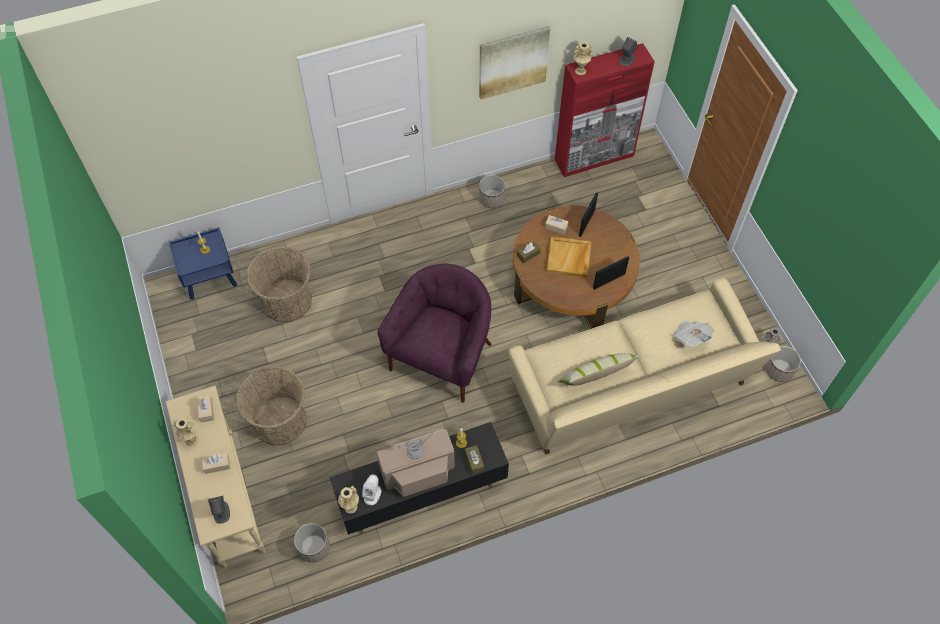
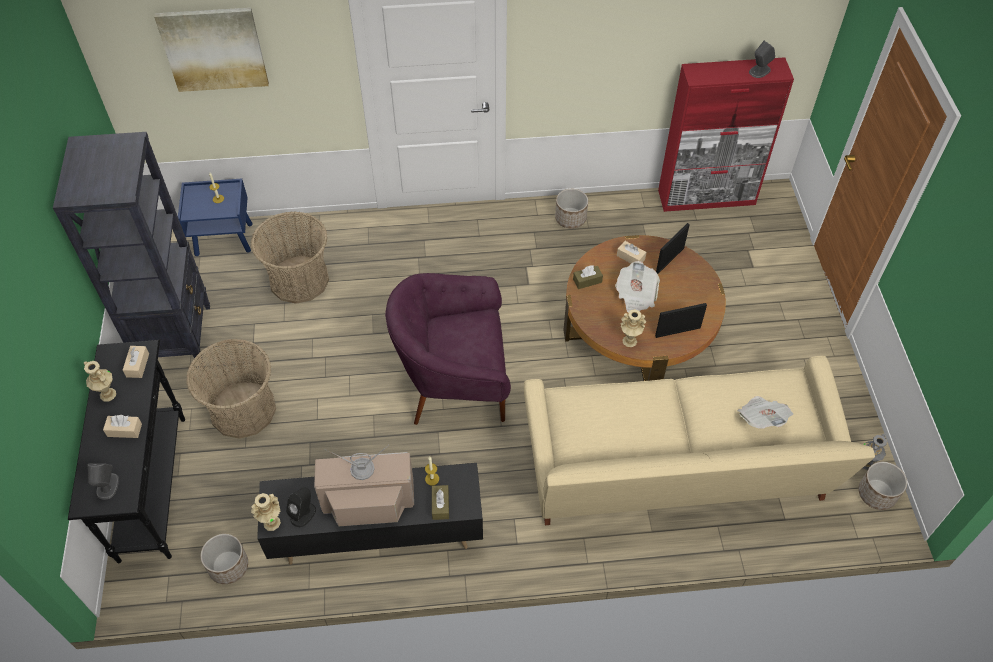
camera: 15 degrees right, 5 degrees down
beige console table [166,386,266,568] -> black console table [68,340,185,563]
white speaker [362,475,381,505] -> black speaker [286,488,316,527]
purple armchair [377,264,491,403] -> purple armchair turned 135 degrees counterclockwise [385,273,511,425]
picture [479,26,550,100] -> picture moved to [154,8,269,92]
beige tray [547,236,591,278] -> newspaper [615,261,660,313]
pillow [558,353,639,386] -> none
beige vase [573,42,593,75] -> beige vase moved to [621,309,646,347]
none -> black bookcase [53,132,210,367]

